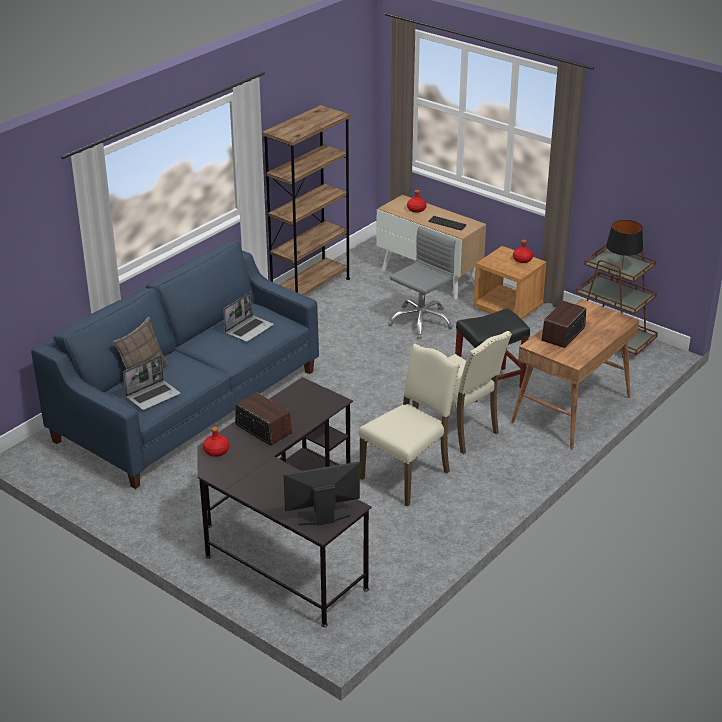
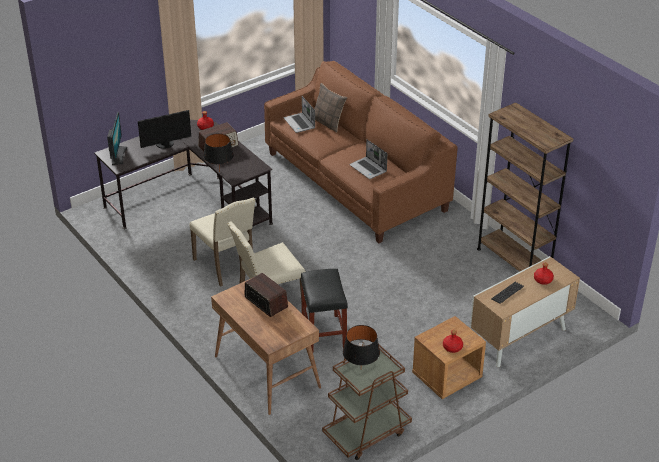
camera: 105 degrees right, 5 degrees up
blue sofa [31,242,319,489] -> brown sofa [264,61,458,243]
grey office chair [388,226,456,339] -> none
none -> monitor [138,110,191,149]
none -> black table lamp [203,133,234,172]

